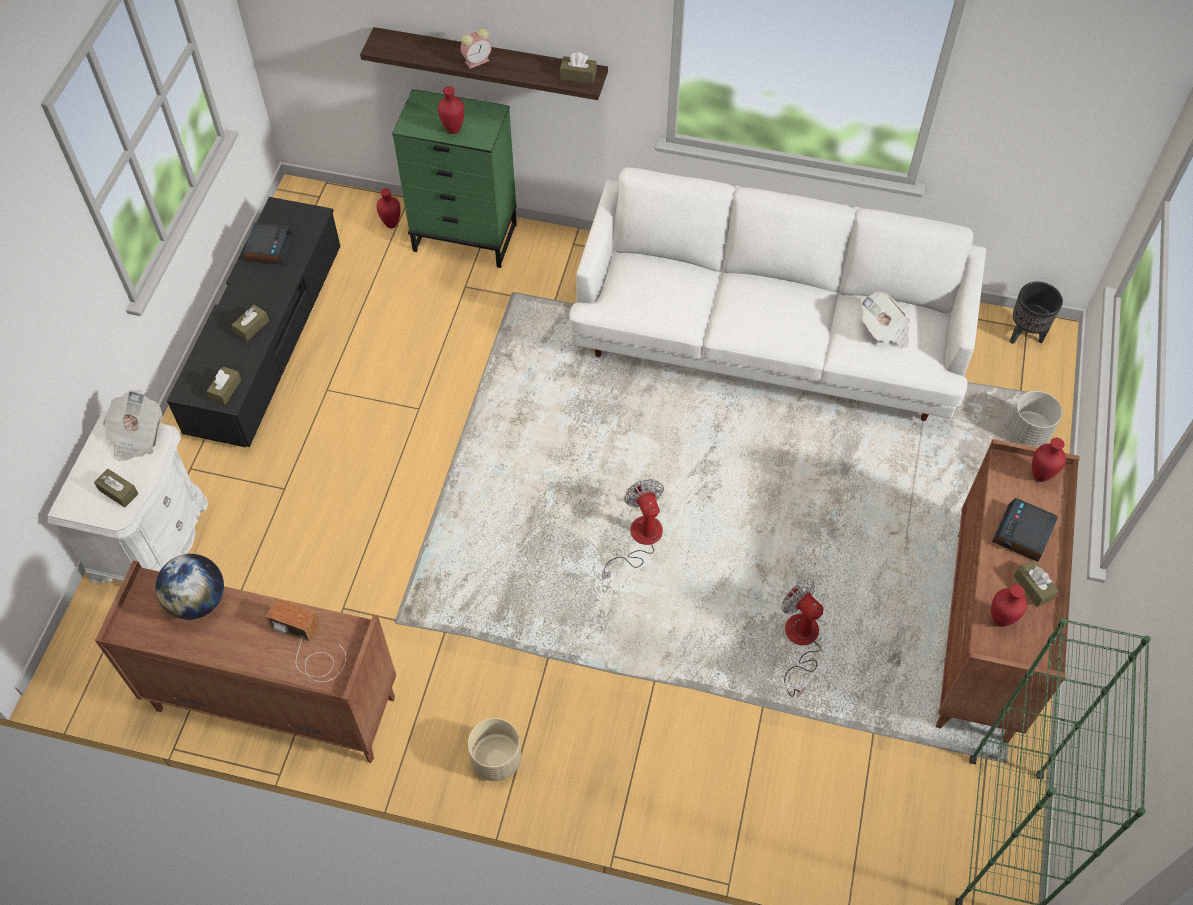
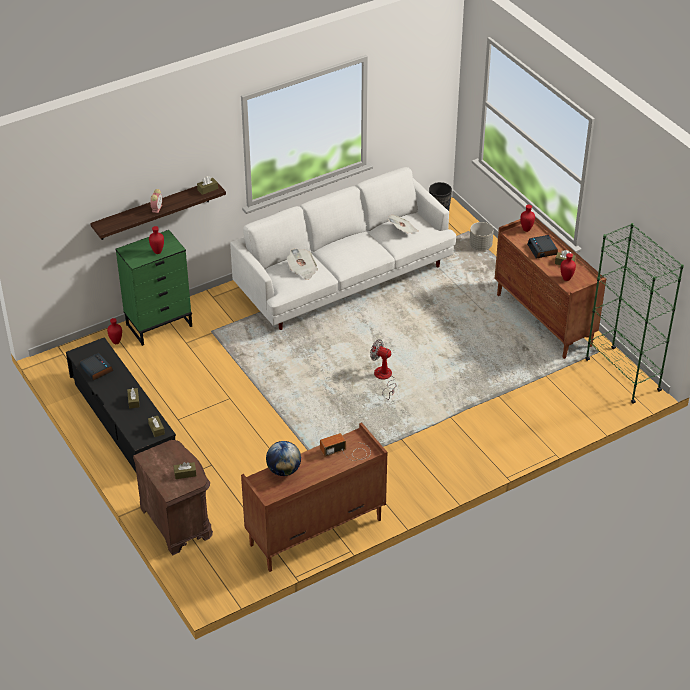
camera: 45 degrees left, 15 degrees down
white nightstand [47,411,208,584] -> brown nightstand [133,440,213,556]
newspaper [103,390,163,461] -> newspaper moved to [287,248,318,280]
beige planter [468,718,521,781] -> none
fan [782,579,823,698] -> none

